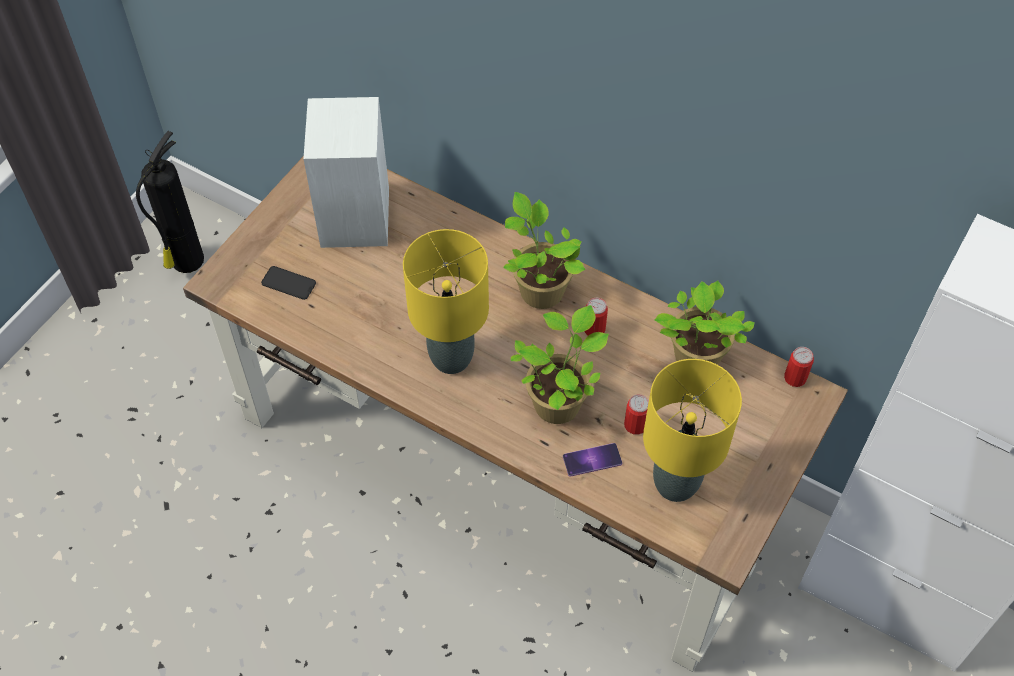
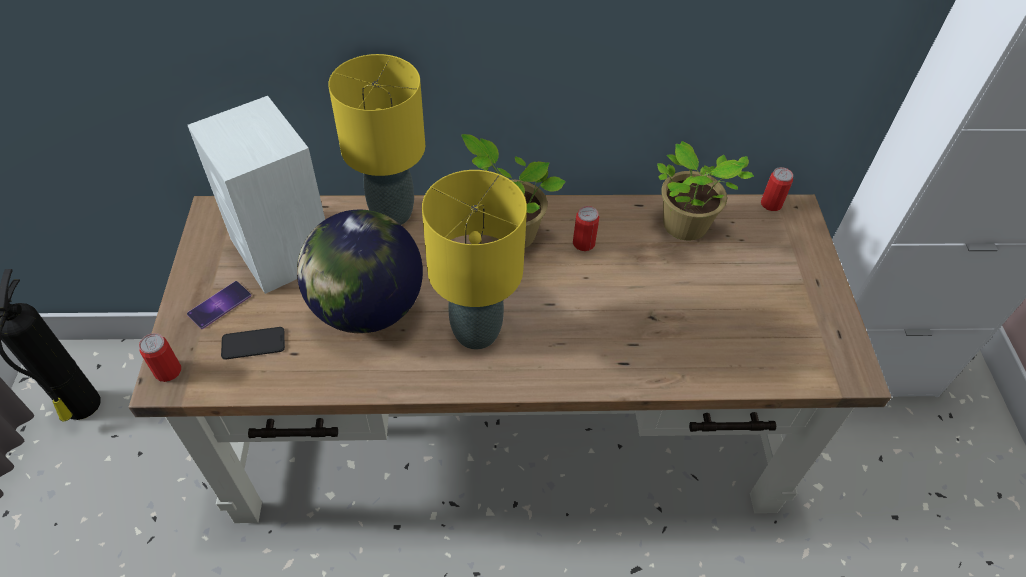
camera: 35 degrees left, 5 degrees down
potted plant [511,305,609,424] -> none
phone [563,443,622,477] -> phone moved to [187,281,251,329]
can [624,394,649,435] -> can moved to [139,333,181,382]
yellow table lamp [643,359,742,502] -> yellow table lamp moved to [328,54,425,225]
none -> globe [297,210,423,333]

